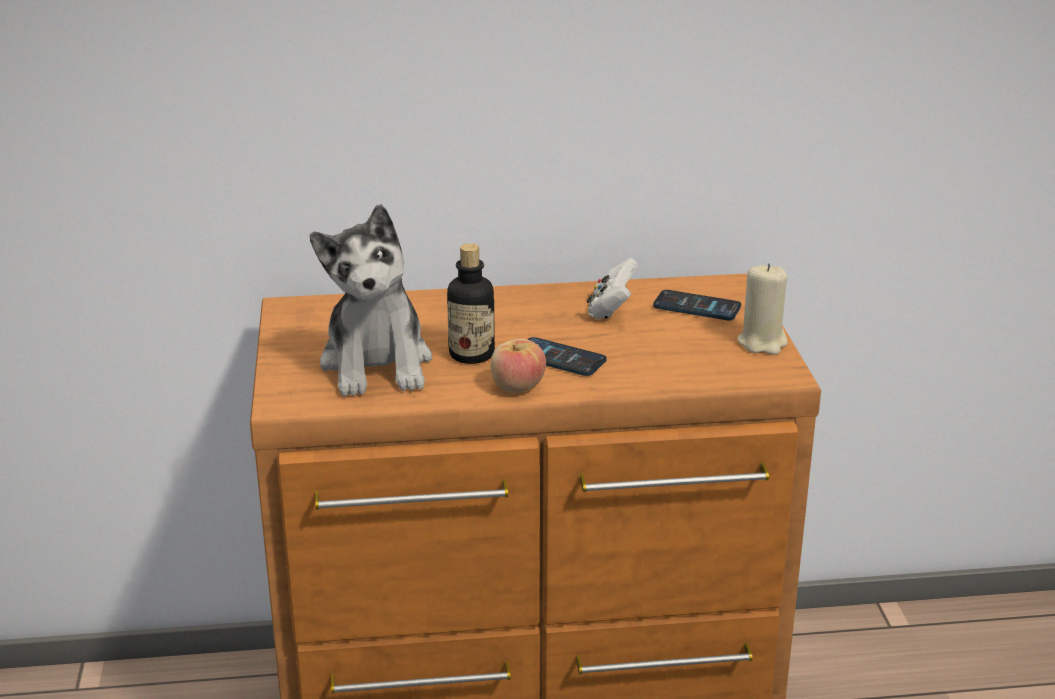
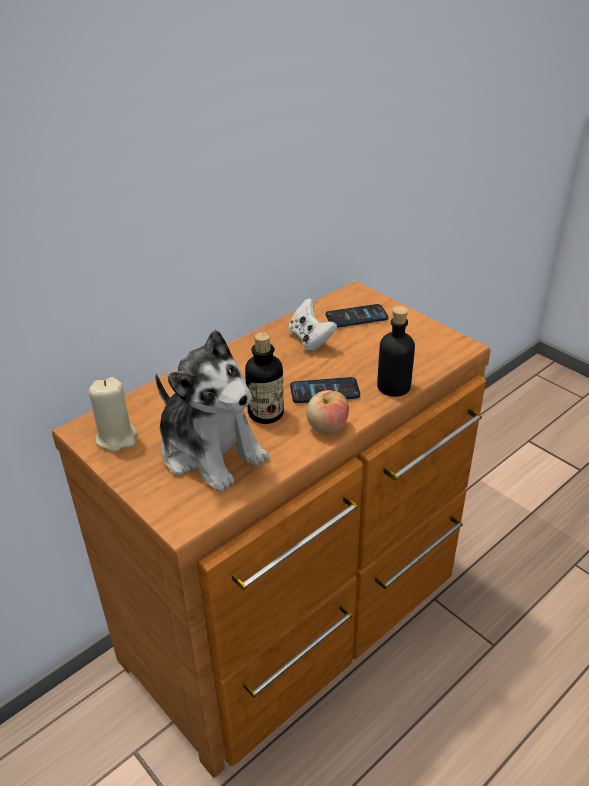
camera: 35 degrees left, 10 degrees up
beige candle [737,263,788,355] -> beige candle moved to [89,377,137,452]
none -> black bottle [377,306,415,397]

